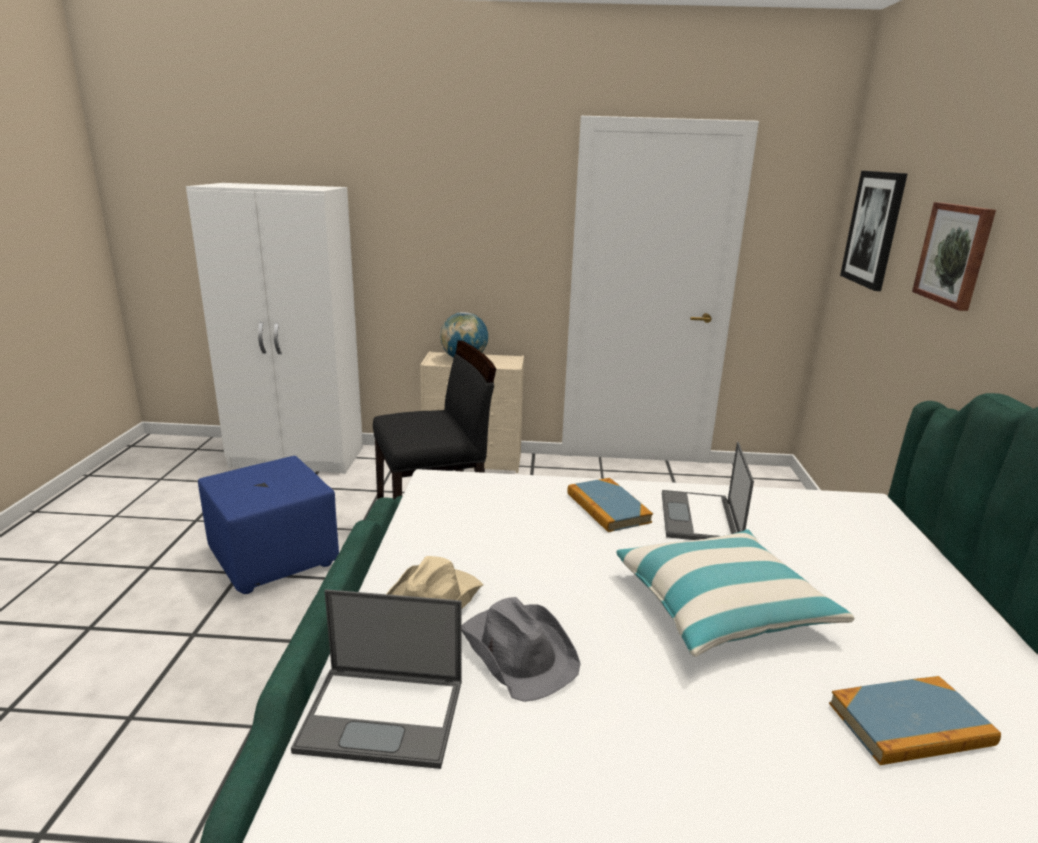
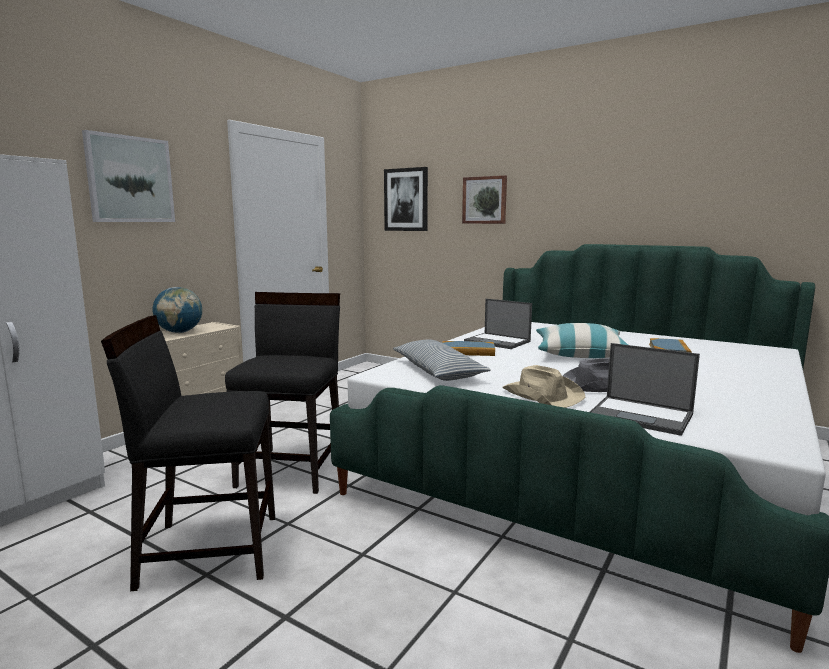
camera: 60 degrees left, 10 degrees down
blue ottoman [198,456,339,594] -> black chair [101,315,275,591]
laptop [291,589,462,769] -> laptop turned 90 degrees clockwise [590,343,700,436]
none -> picture [82,130,175,222]
none -> pillow [393,340,491,381]

